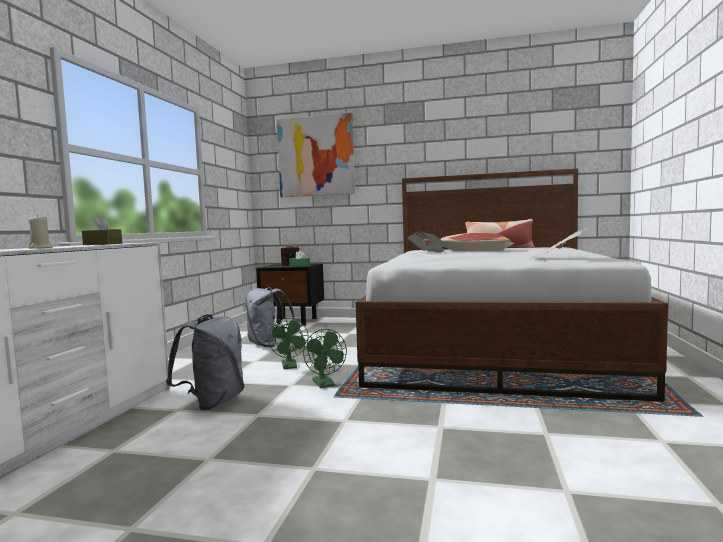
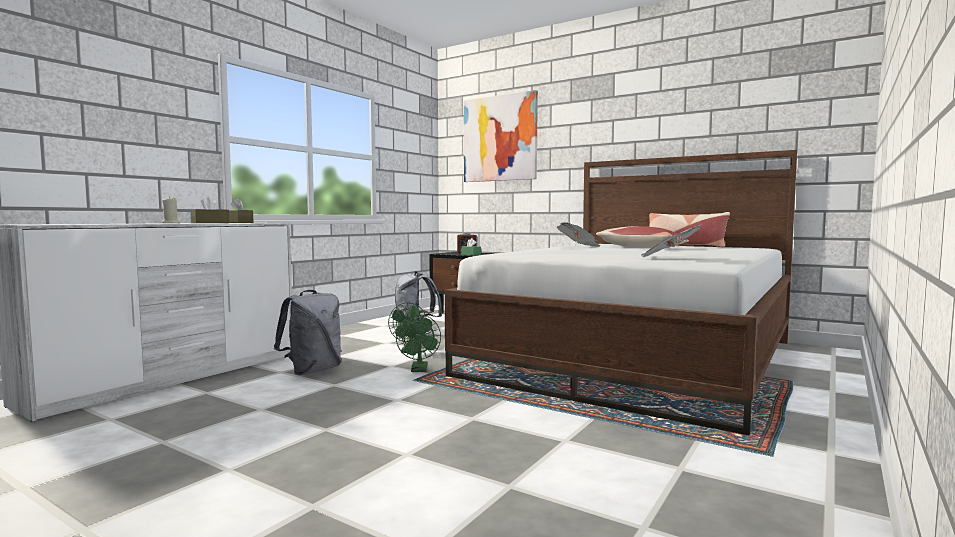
camera: 20 degrees right, 0 degrees up
none -> brown tissue box [192,196,229,223]

